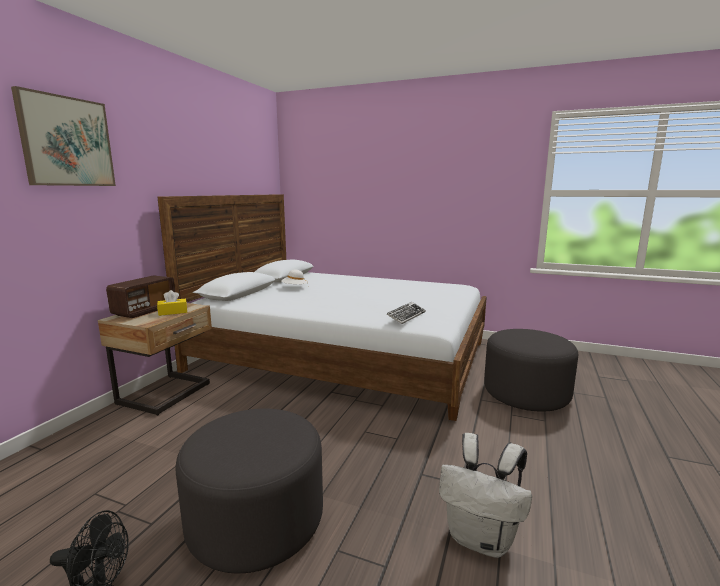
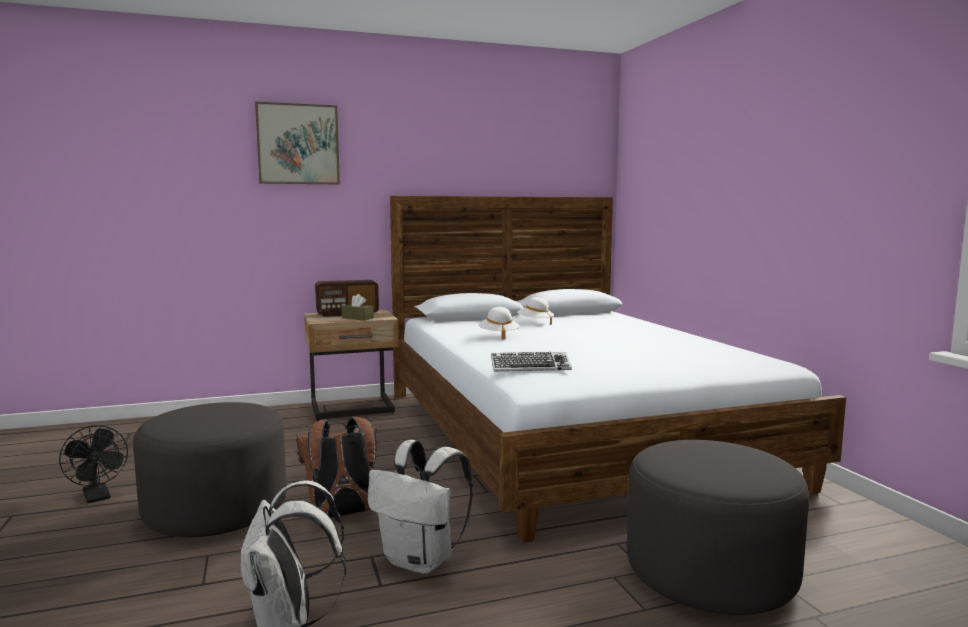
camera: 50 degrees right, 5 degrees down
yellow tissue box [157,290,187,316] -> brown tissue box [341,294,374,321]
none -> brown backpack [296,417,377,518]
none -> white backpack [368,440,473,574]
none -> white hat [478,307,520,340]

